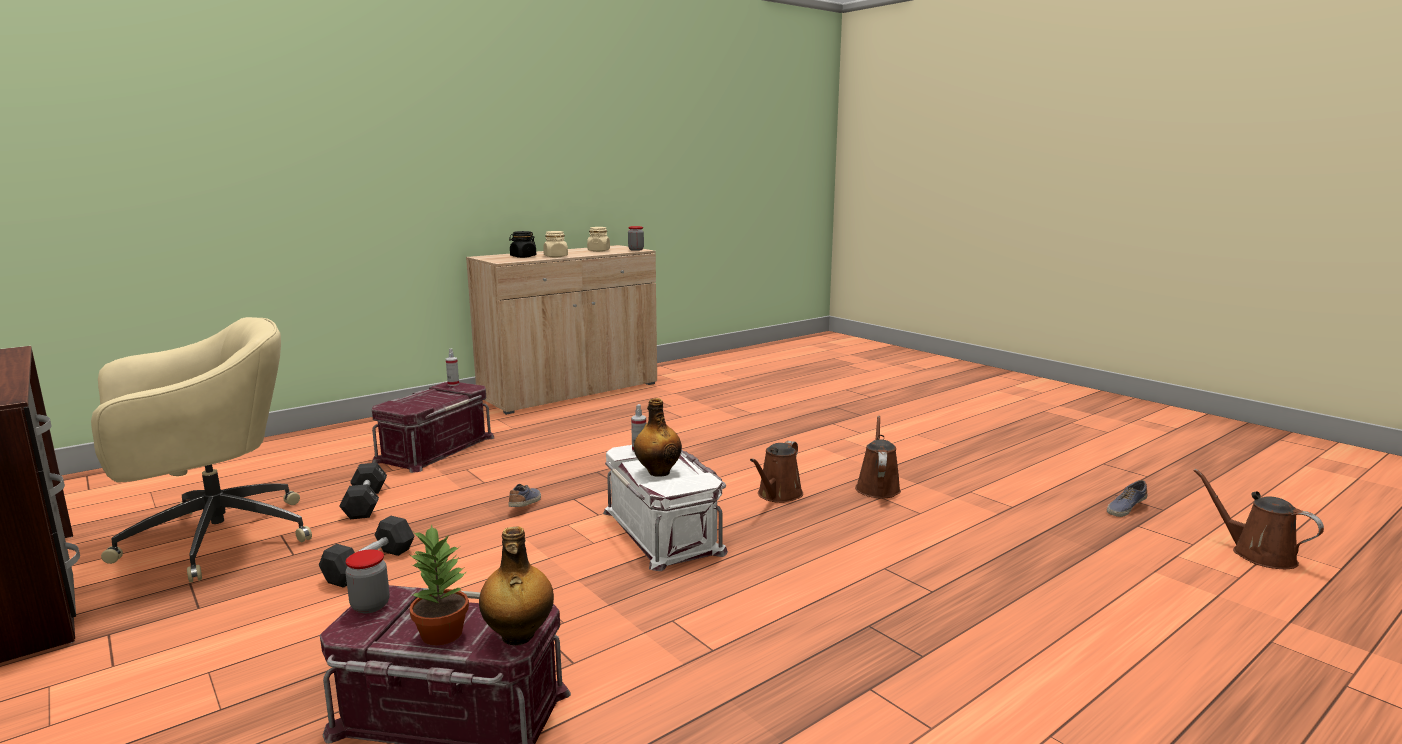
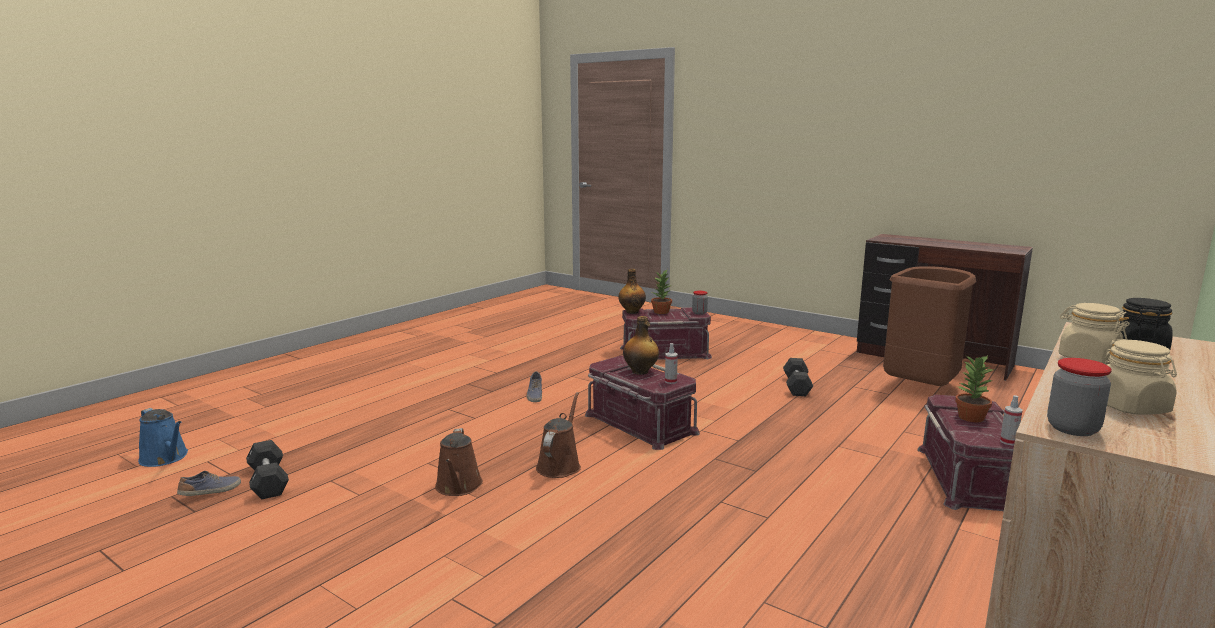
camera: 165 degrees right, 0 degrees up
beige office chair [91,317,312,583] -> brown trash can [883,266,976,386]
black dumbbell [339,463,387,519] -> black dumbbell moved to [246,440,289,499]
shoe [509,484,541,507] -> shoe moved to [527,371,542,402]
white storage box [603,445,728,571] -> red storage box [585,356,700,450]
brown watering can [1194,469,1324,569] -> blue watering can [138,408,188,467]
none -> potted plant [955,355,995,422]

